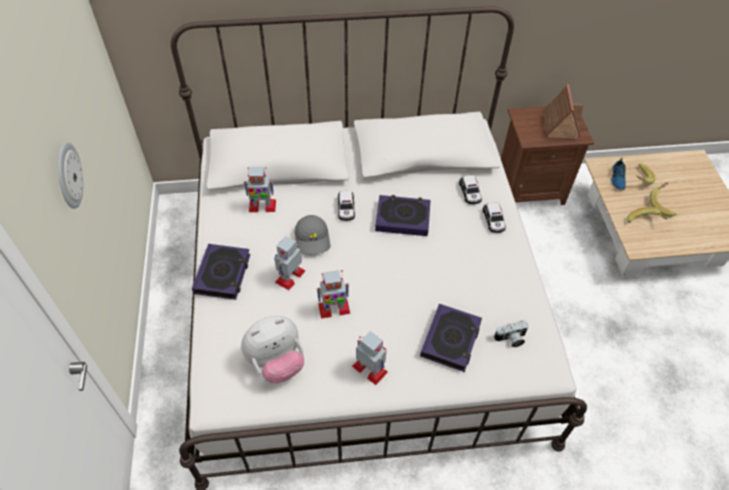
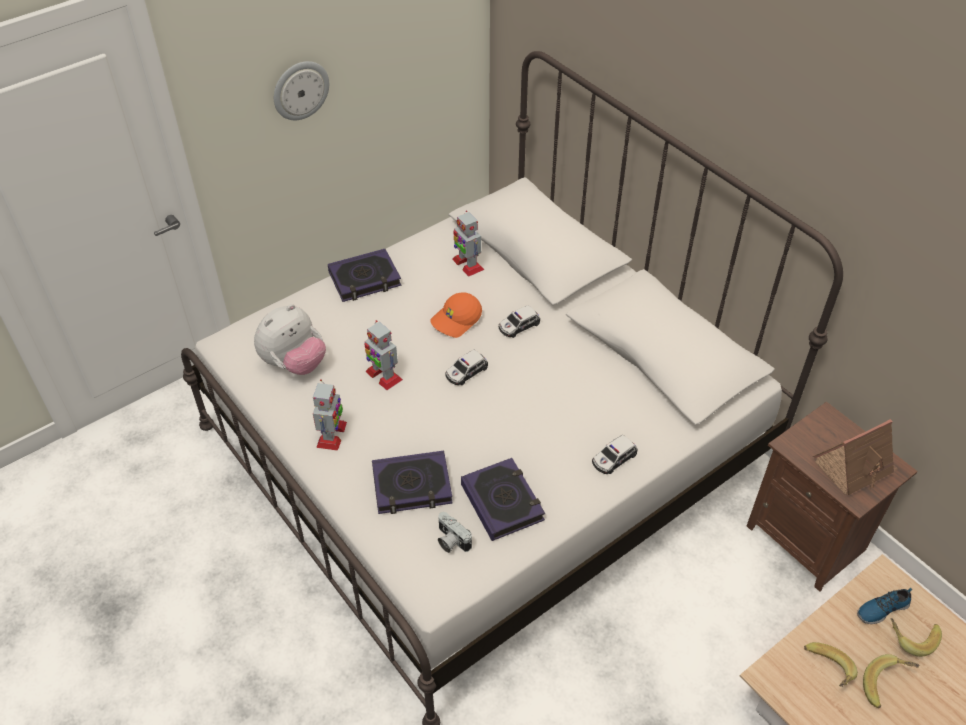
camera: 60 degrees right, 5 degrees down
plush toy [241,316,304,383] -> plush toy turned 75 degrees counterclockwise [254,304,326,375]
toy robot [274,236,306,290] -> none
grey cap [295,215,330,255] -> orange cap [430,292,482,338]
book [375,195,431,236] -> book moved to [461,458,545,541]
toy car [459,175,482,204] -> toy car moved to [445,350,488,385]

